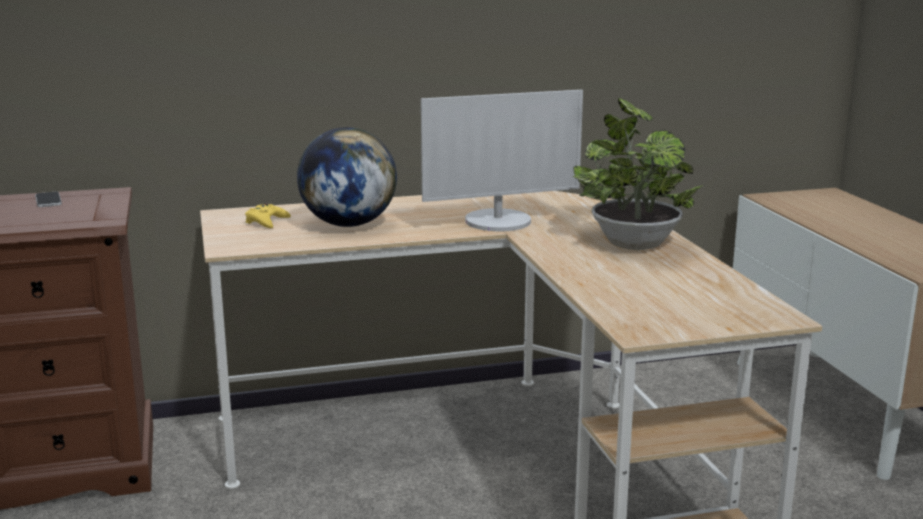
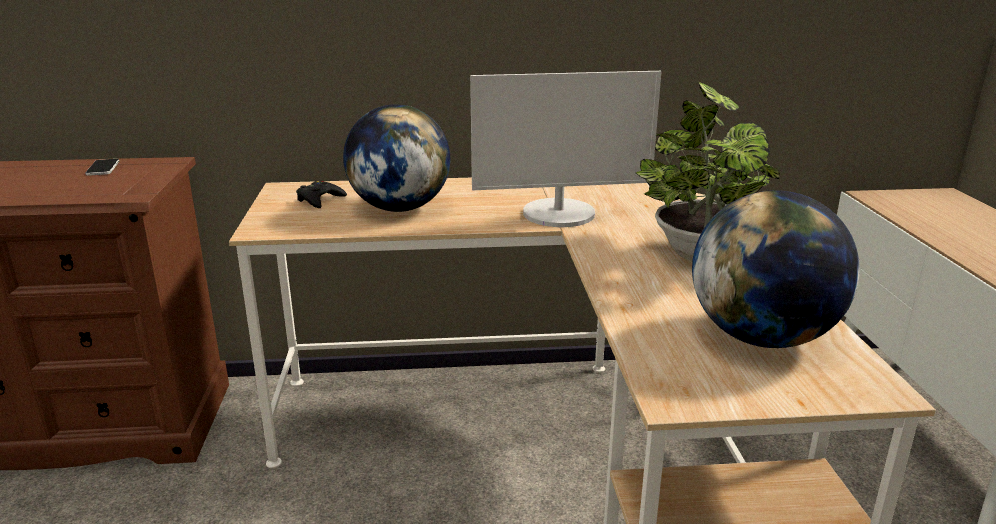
camera: 10 degrees right, 5 degrees up
yellow game controller [245,204,291,228] -> black game controller [296,181,347,208]
none -> globe [692,190,860,348]

